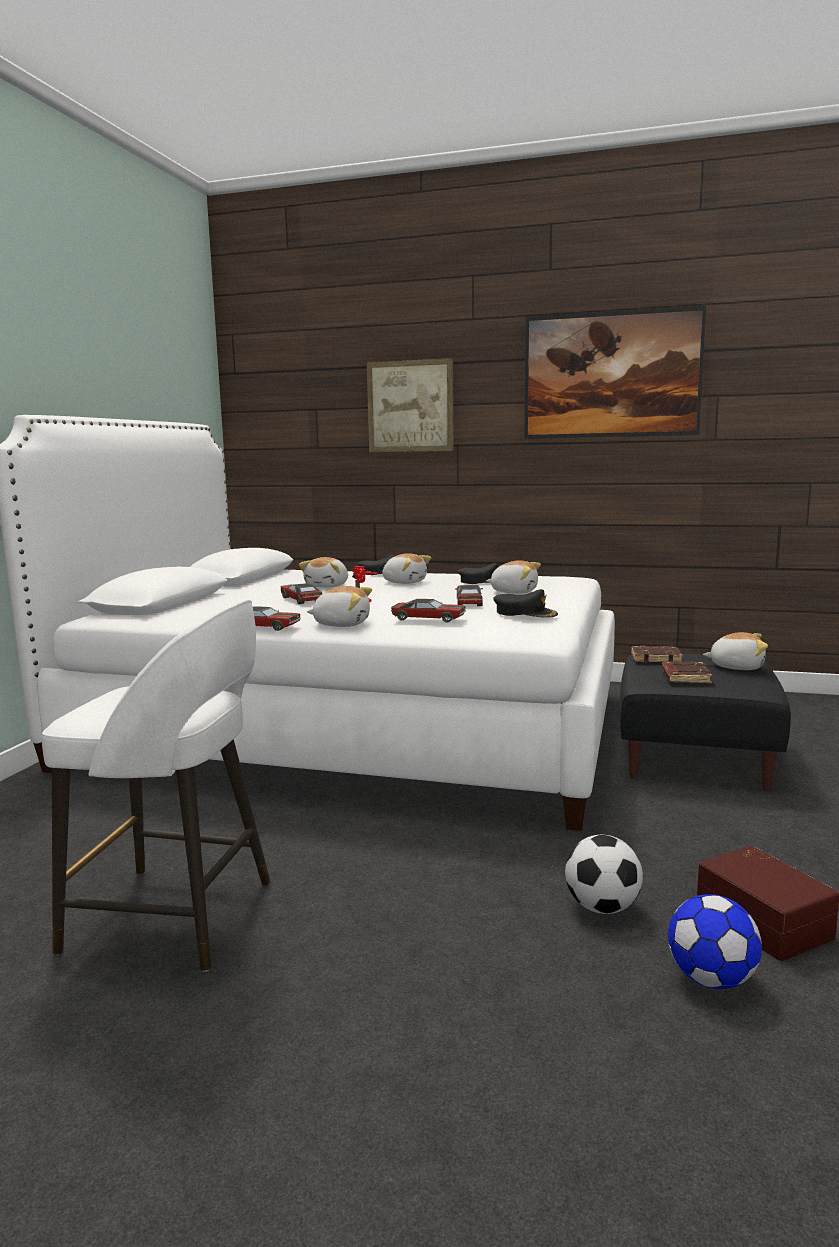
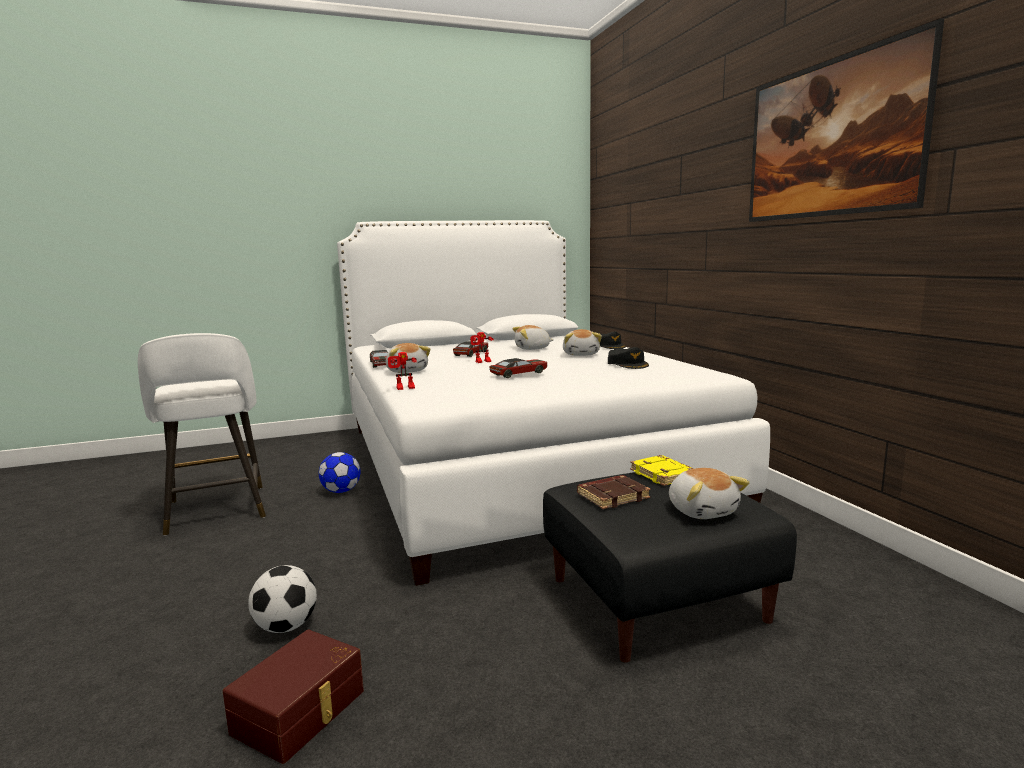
camera: 55 degrees right, 0 degrees up
picture [367,358,454,452] -> none
toy car [391,599,466,622] -> none
plush toy [486,560,541,594] -> none
black cap [493,589,558,618] -> none
brown book [631,645,683,663] -> yellow book [630,455,694,486]
football [668,894,762,989] -> football moved to [319,452,360,493]
none -> toy robot [388,352,417,390]

